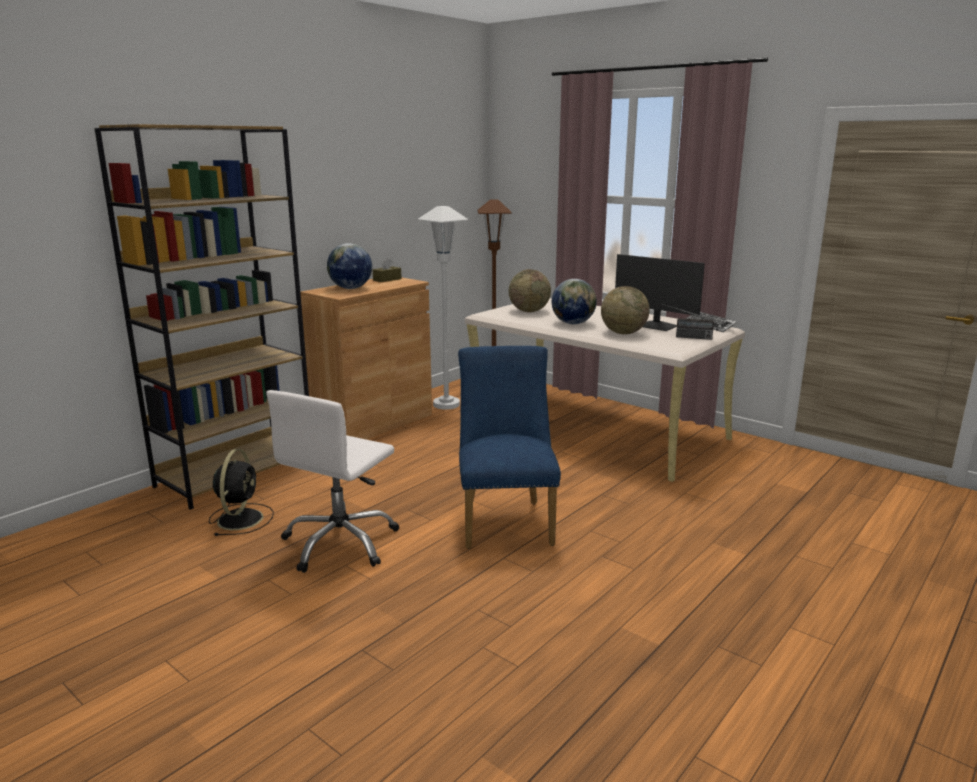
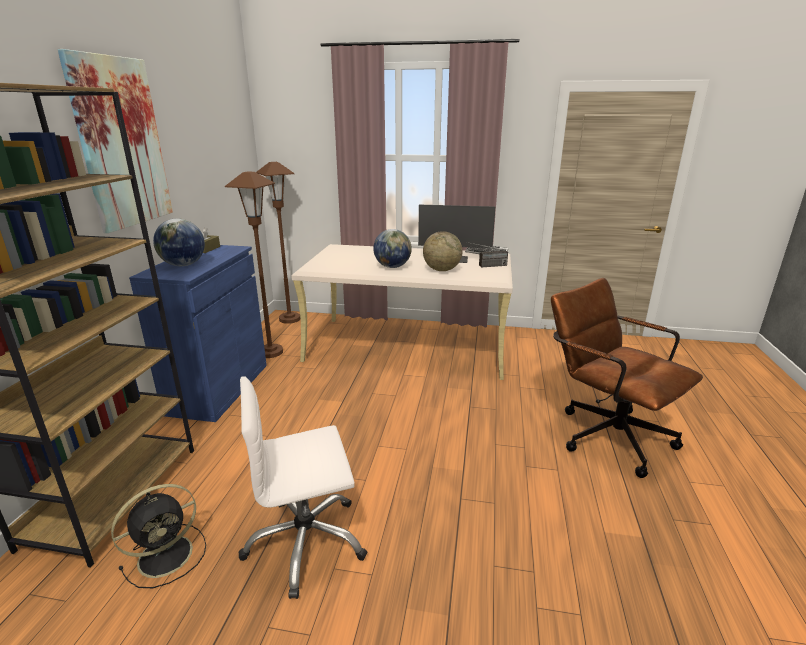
camera: 30 degrees left, 5 degrees up
black fan [209,449,274,536] -> black fan turned 75 degrees clockwise [111,484,206,588]
white office chair [266,390,400,573] -> white office chair turned 75 degrees clockwise [239,376,367,599]
brown cabinet [300,277,432,440] -> blue cabinet [129,245,267,422]
white floor lamp [417,206,469,410] -> brown floor lamp [225,171,283,358]
blue chair [458,346,561,549] -> none
globe [509,269,551,312] -> none
none -> picture [57,49,173,233]
none -> brown office chair [551,278,703,478]

